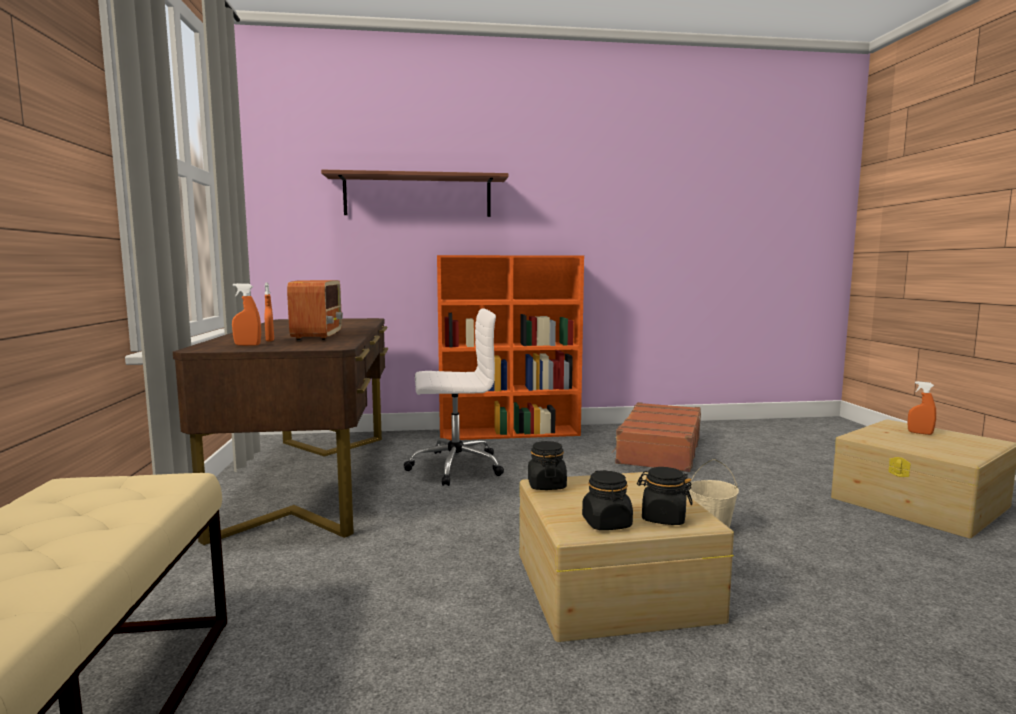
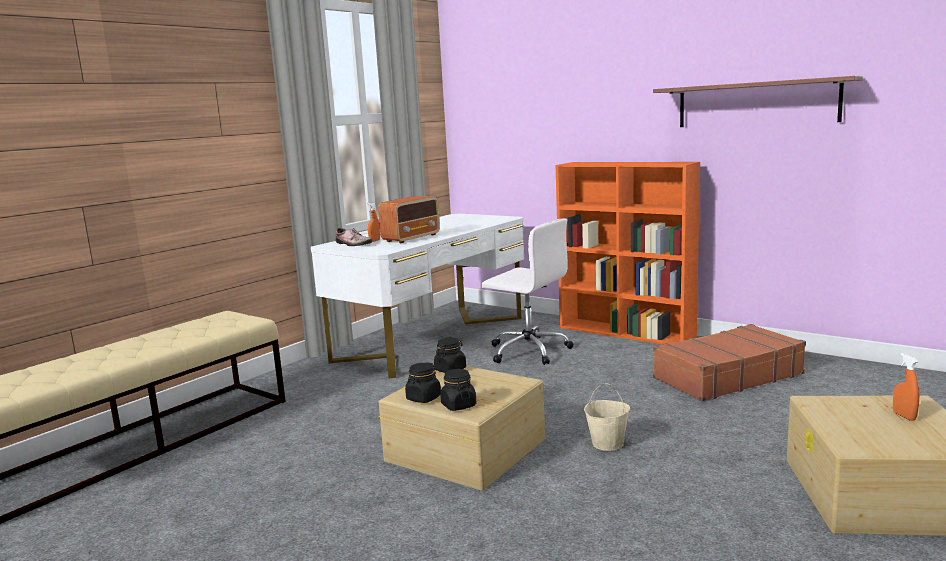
camera: 45 degrees right, 5 degrees up
brown desk [173,318,388,545] -> white desk [311,213,524,378]
orange spray bottle [232,283,261,346] -> shoe [336,228,373,246]
shelf [321,170,509,217] -> shelf moved to [653,76,863,127]

